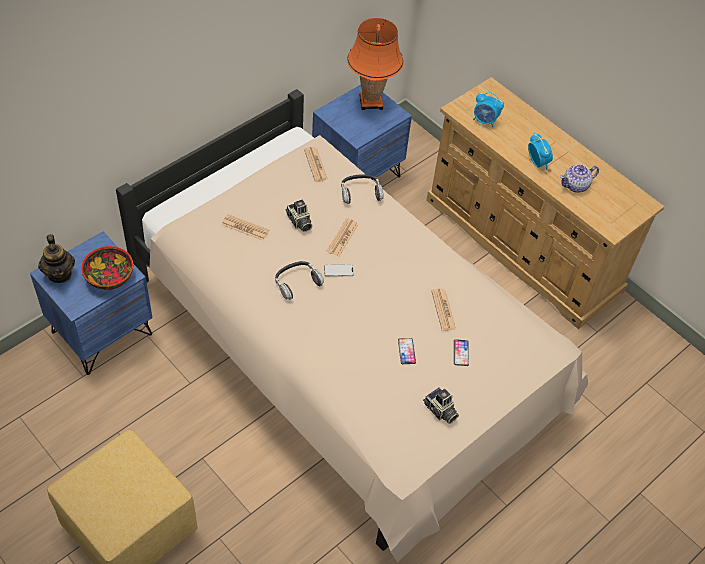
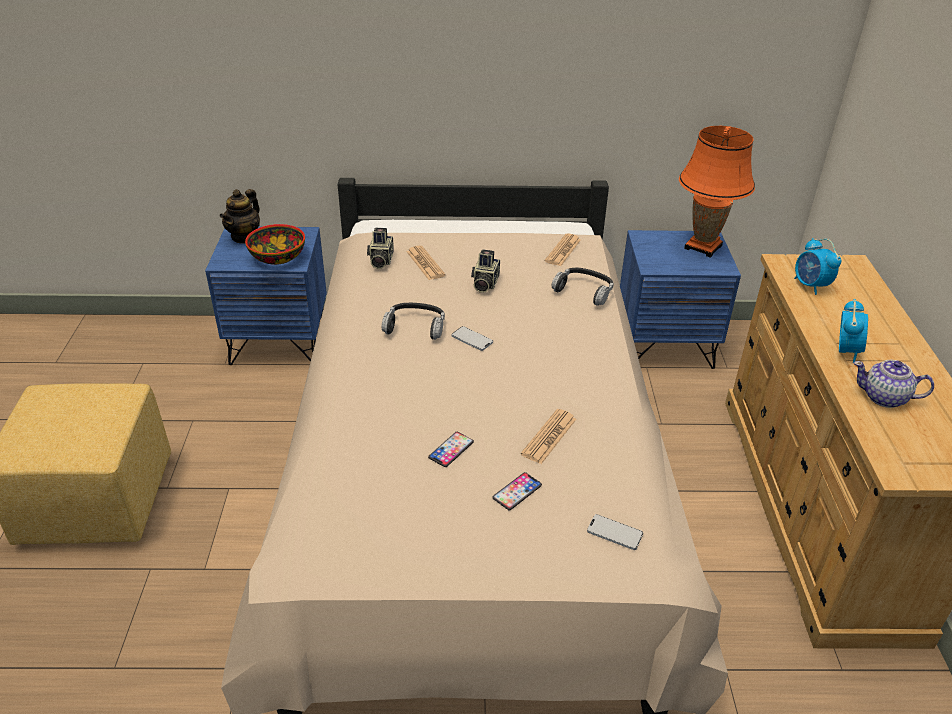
camera: 45 degrees right, 15 degrees down
newspaper [327,218,359,256] -> none
camera [423,387,459,424] -> camera moved to [367,228,394,269]
none -> phone [587,514,643,550]

